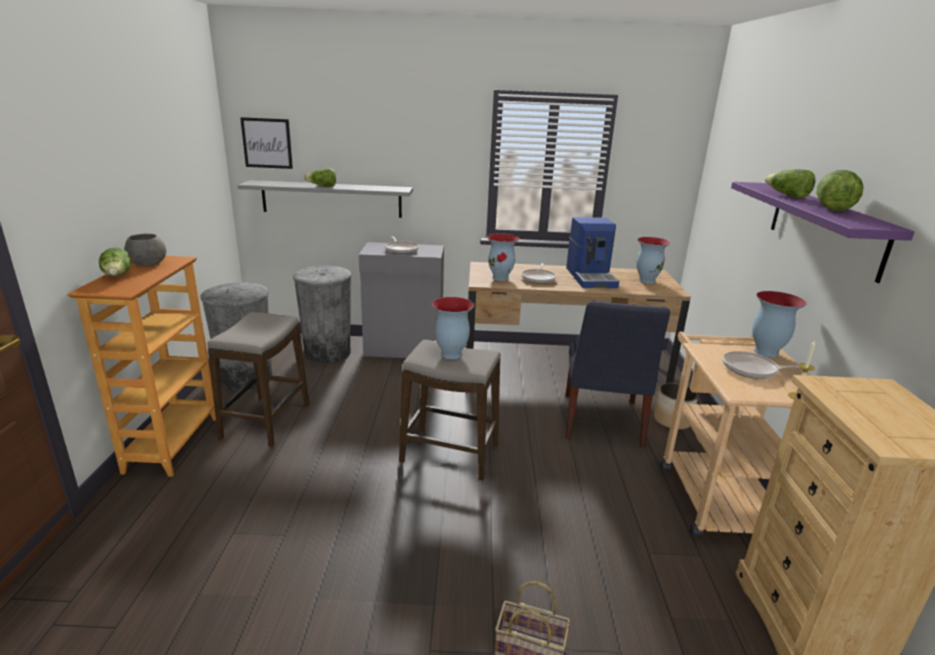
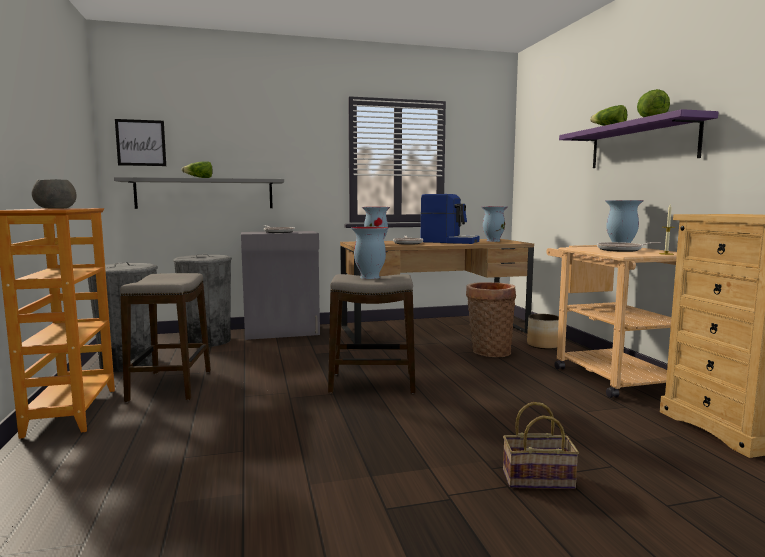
camera: 15 degrees left, 15 degrees down
lettuce [99,247,131,276] -> none
coffee machine [566,217,619,288] -> coffee machine turned 45 degrees counterclockwise [420,194,479,244]
blue chair [566,301,670,447] -> basket [466,282,516,357]

